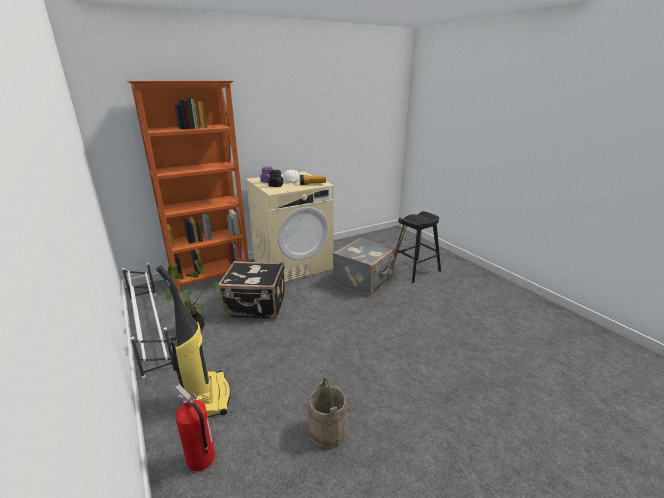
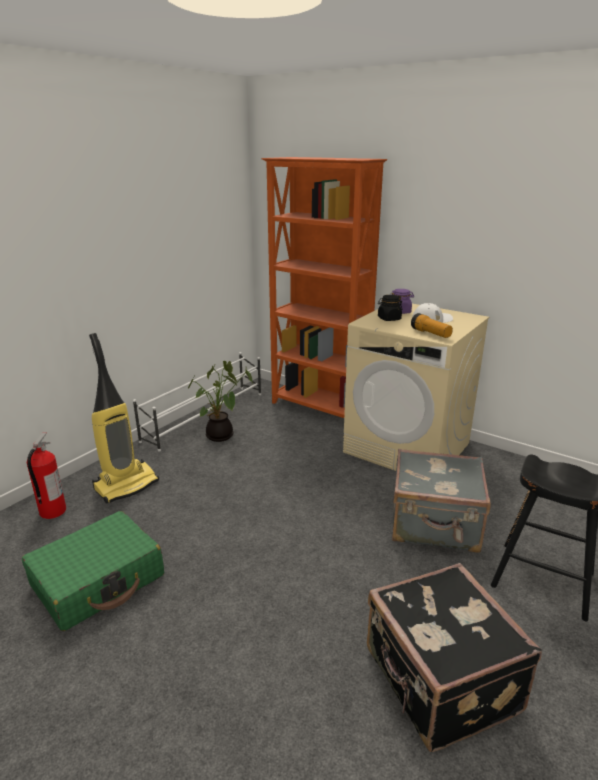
camera: 65 degrees right, 0 degrees up
black suitcase [218,261,285,319] -> black suitcase moved to [367,563,542,752]
beige bucket [307,377,348,449] -> green suitcase [22,511,164,631]

